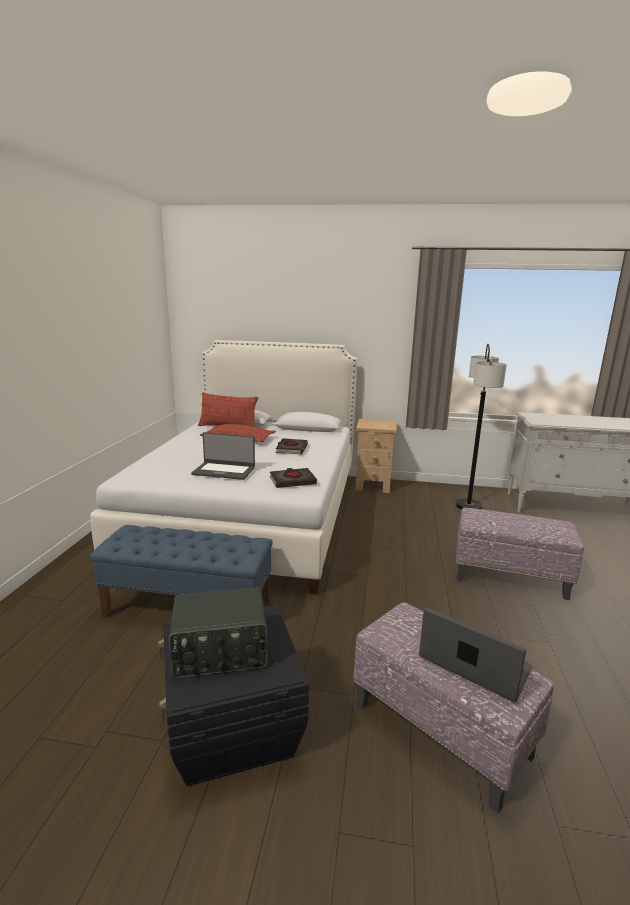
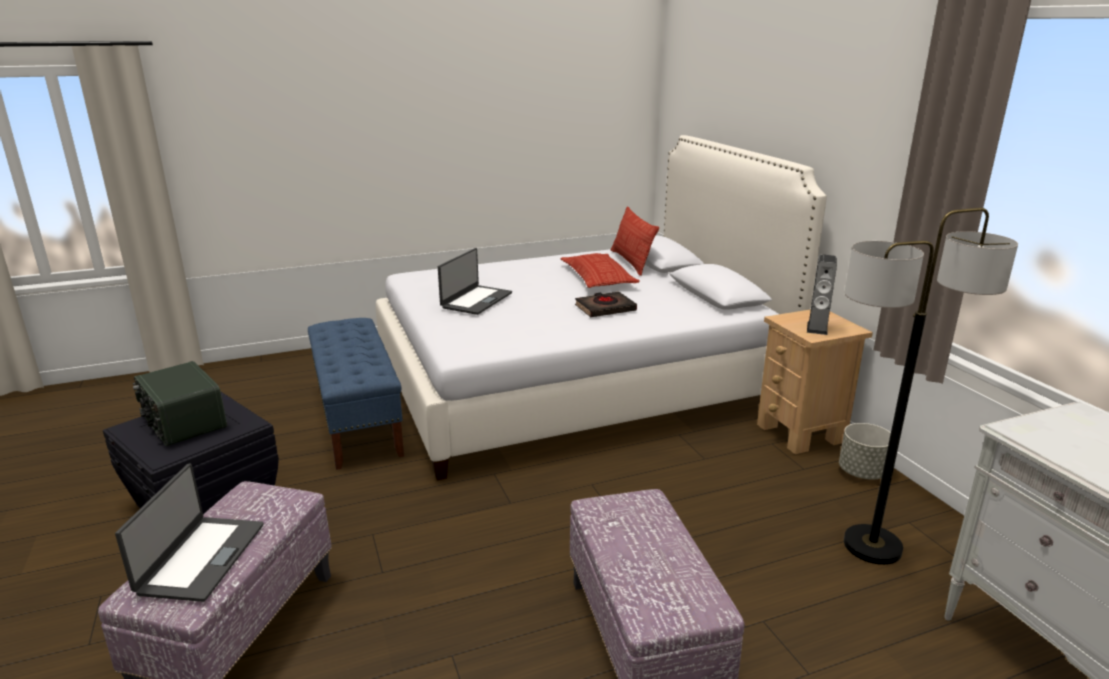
camera: 60 degrees right, 5 degrees up
laptop [191,432,255,480] -> laptop turned 135 degrees counterclockwise [438,248,512,315]
black book [270,468,317,488] -> none
none -> speaker [807,255,837,335]
none -> grey planter [839,423,891,479]

